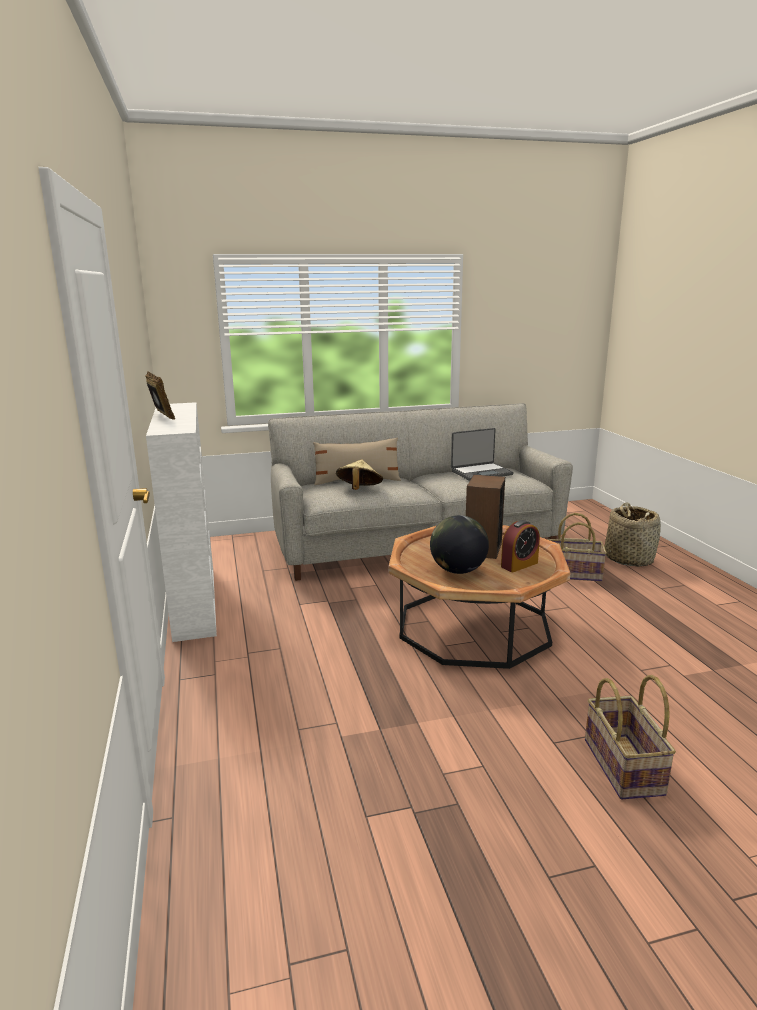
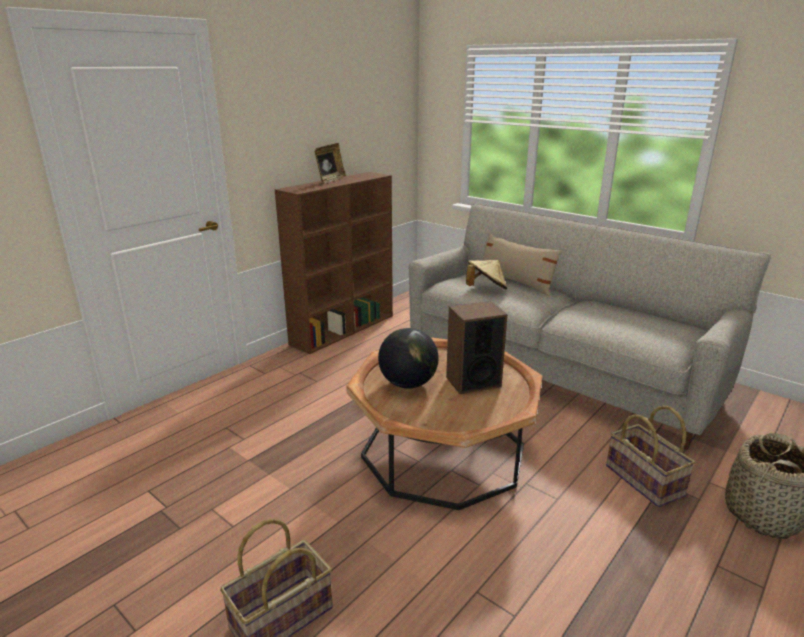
camera: 55 degrees right, 5 degrees up
white bookcase [146,402,217,642] -> brown bookcase [275,172,393,354]
laptop [451,428,514,481] -> none
alarm clock [501,520,540,572] -> none

